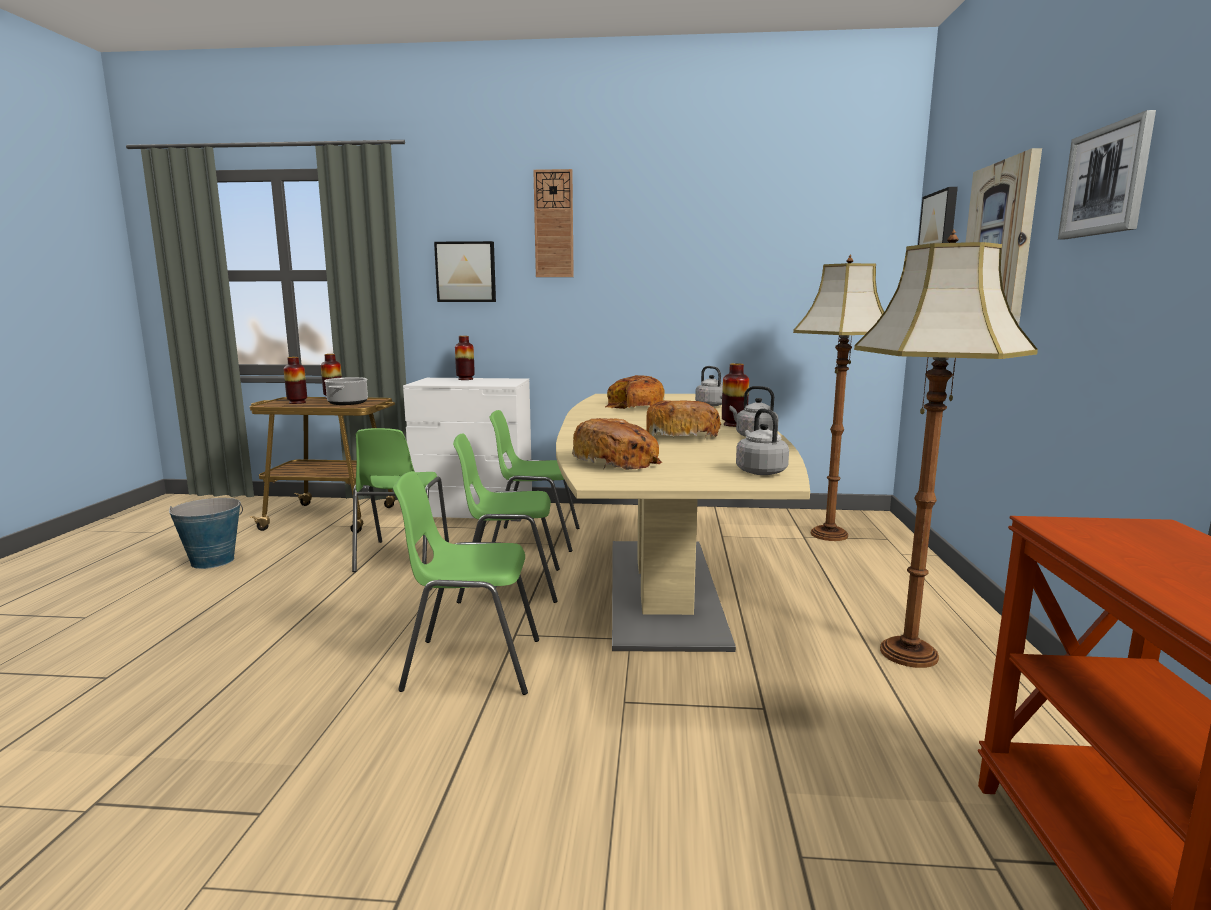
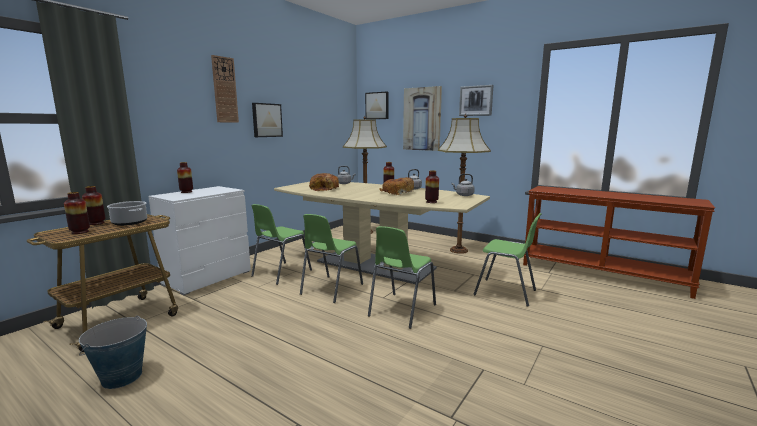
camera: 60 degrees left, 0 degrees up
green chair [352,428,449,572] -> green chair moved to [474,213,541,307]
picture [434,241,496,302] -> picture moved to [252,103,283,137]
bread [572,418,663,470] -> vase [425,170,439,203]

